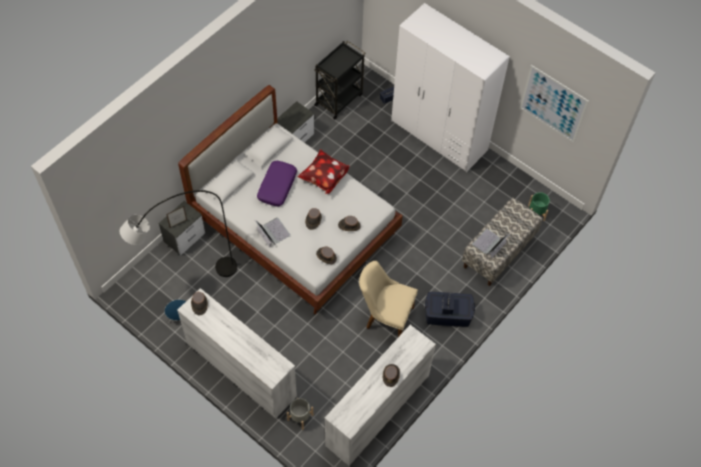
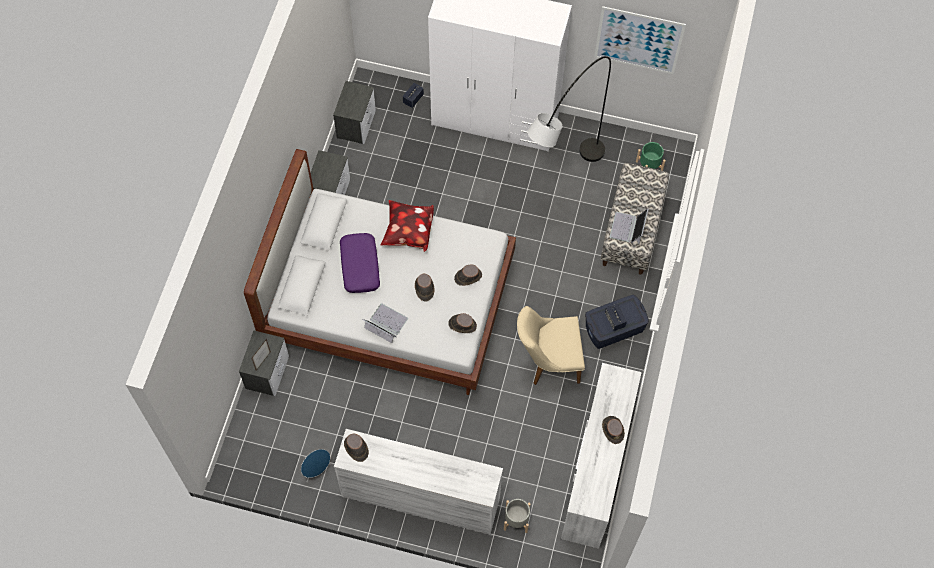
camera: 25 degrees left, 5 degrees up
grey floor lamp [120,190,237,277] -> grey floor lamp moved to [527,56,611,162]
black cart [314,41,365,119] -> nightstand [333,81,376,144]

